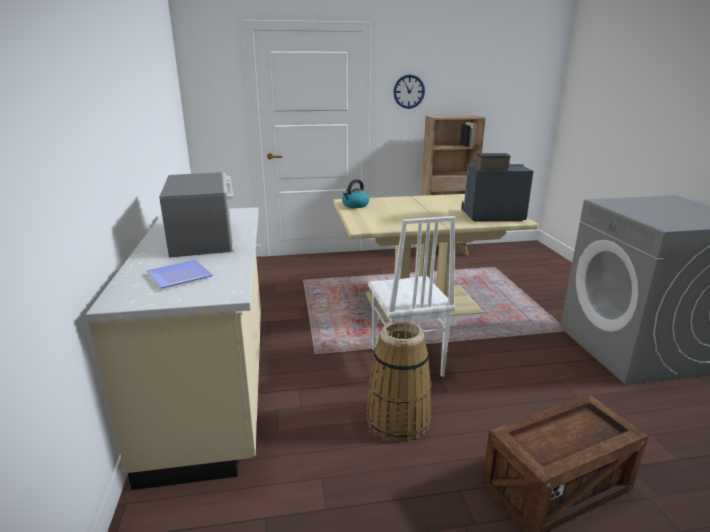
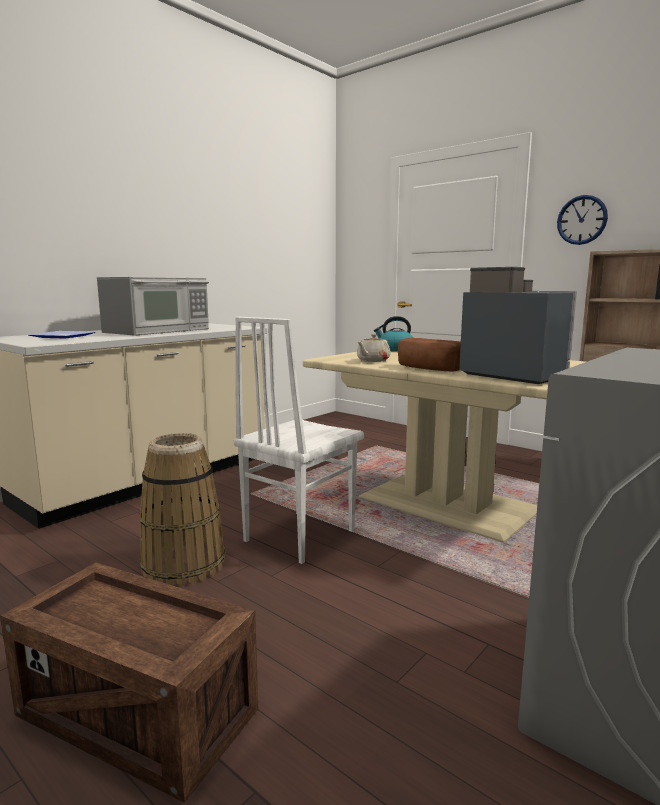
camera: 50 degrees right, 10 degrees down
none -> beige teapot [357,334,391,362]
none -> bread [398,338,461,372]

